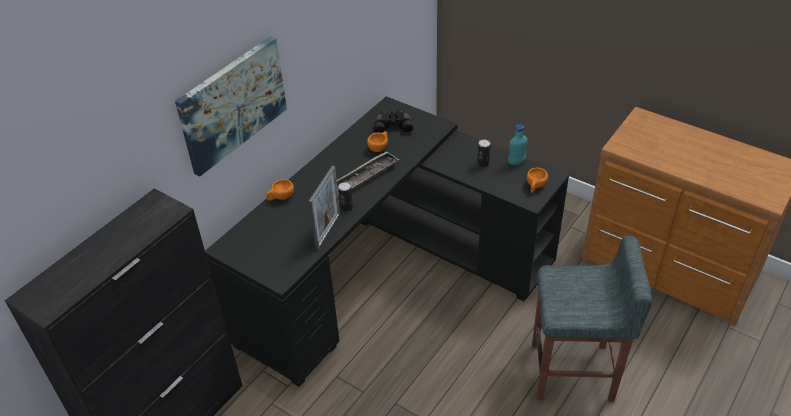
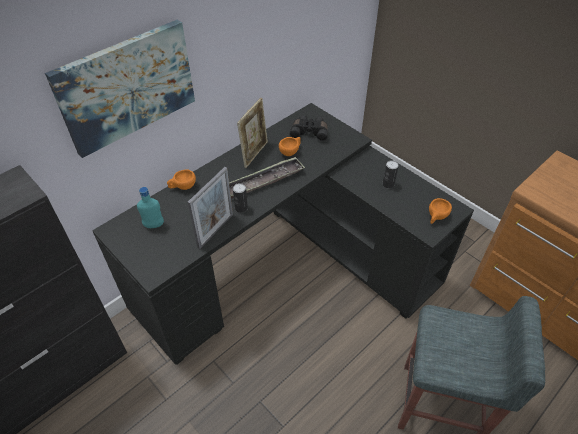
camera: 10 degrees right, 5 degrees up
turquoise bottle [508,124,528,165] -> turquoise bottle moved to [137,187,164,228]
none -> picture frame [237,98,268,168]

